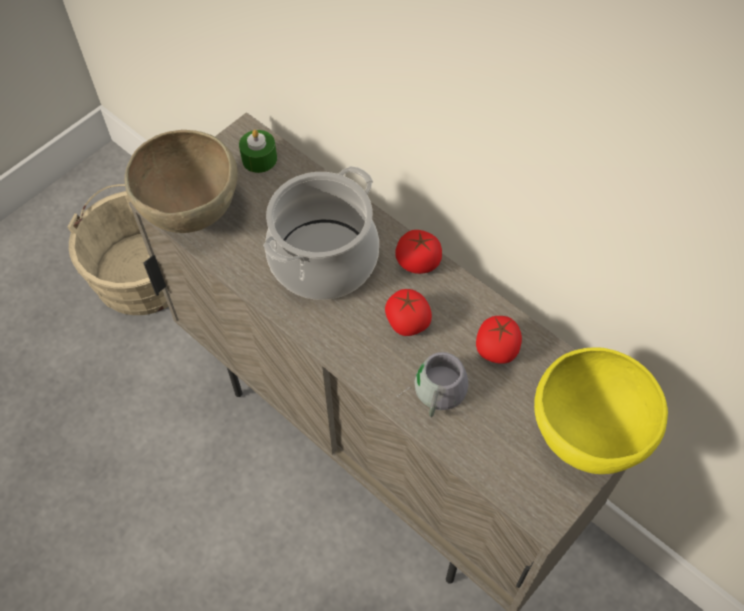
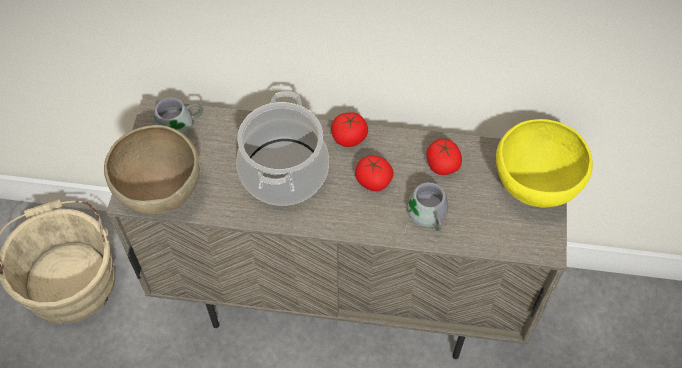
camera: 35 degrees left, 0 degrees up
green candle [239,130,277,173] -> grey mug [153,97,203,144]

